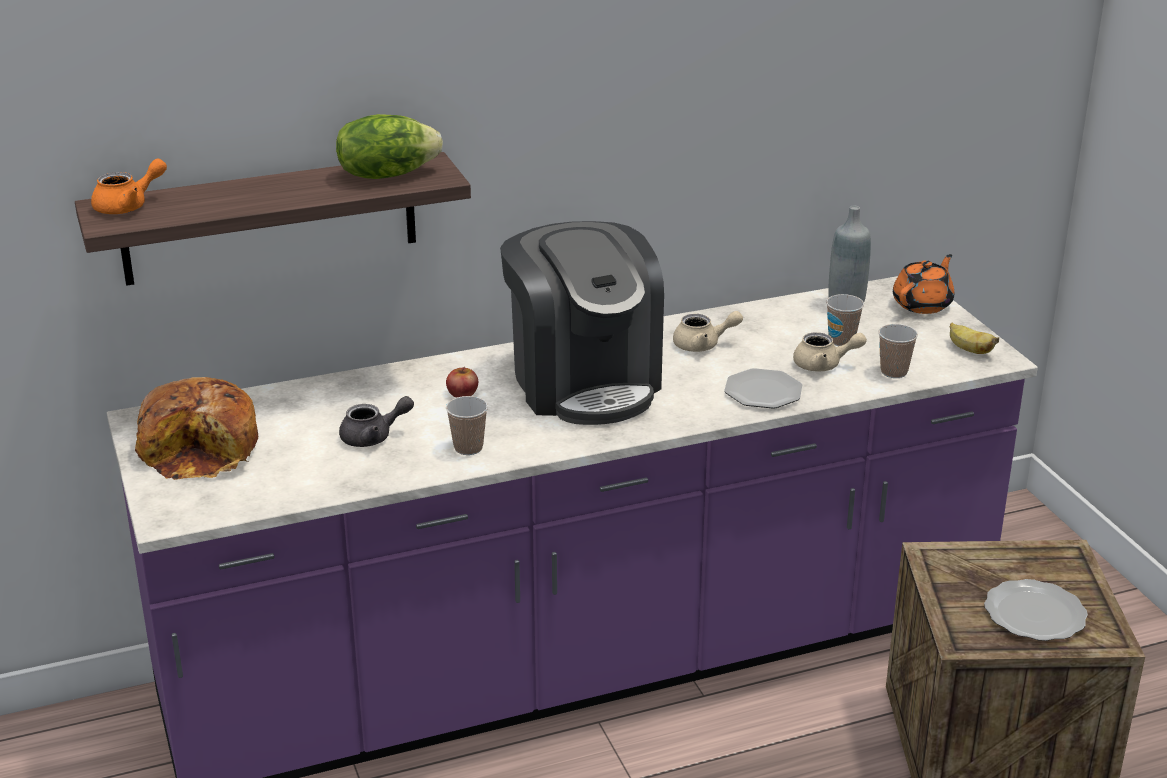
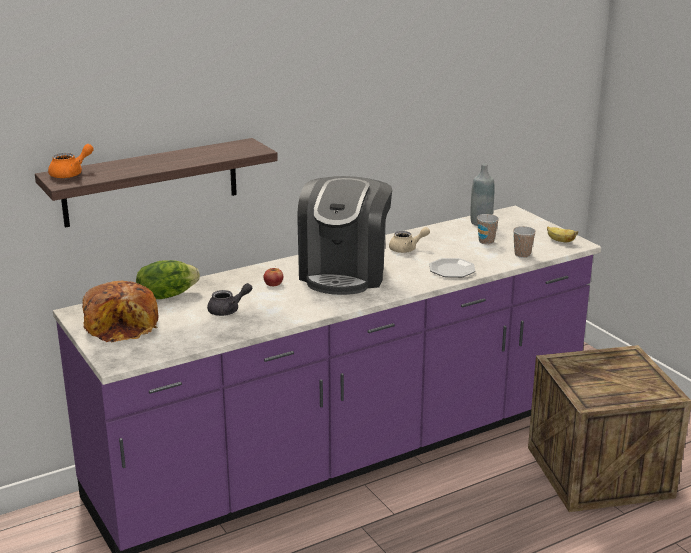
camera: 10 degrees left, 5 degrees down
lettuce [336,114,443,179] -> lettuce moved to [136,260,200,299]
cup [446,396,488,455] -> none
coffee machine [500,221,664,425] -> coffee machine turned 45 degrees clockwise [297,176,392,295]
beige teapot [793,332,867,371] -> none
orange teapot [893,254,954,314] -> none
plate [984,579,1088,641] -> none

